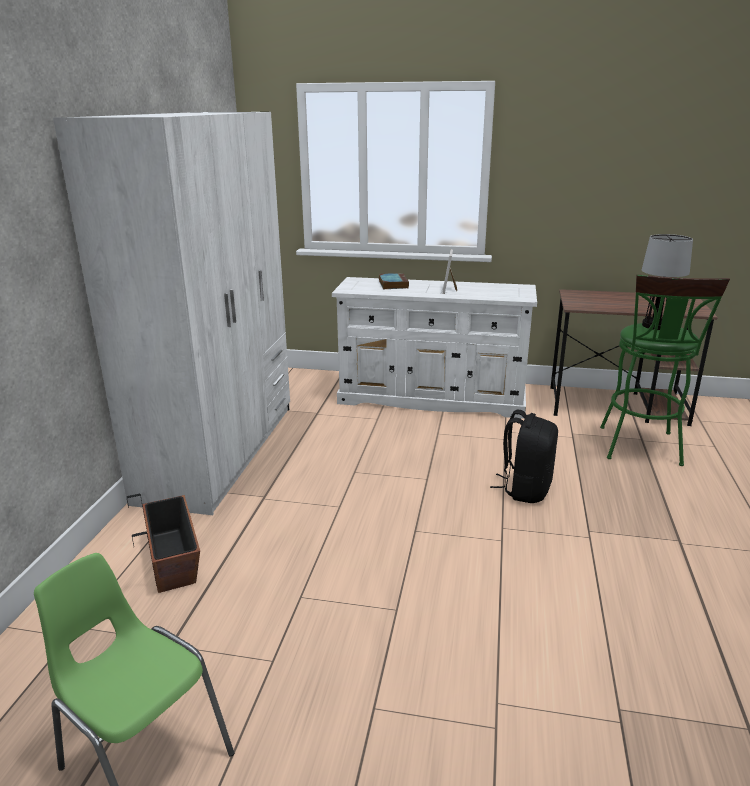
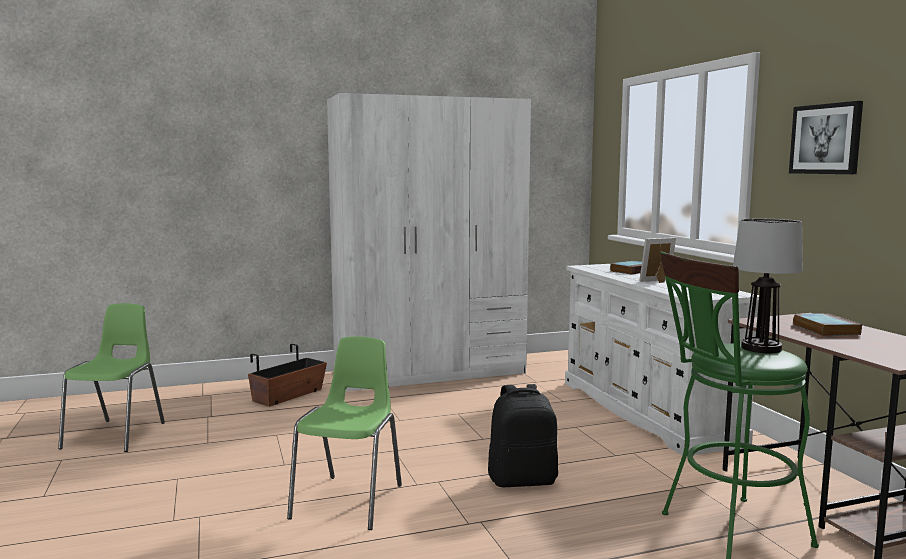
camera: 60 degrees right, 15 degrees down
none -> green chair [287,336,402,530]
none -> picture [789,101,863,174]
none -> book [793,313,862,336]

